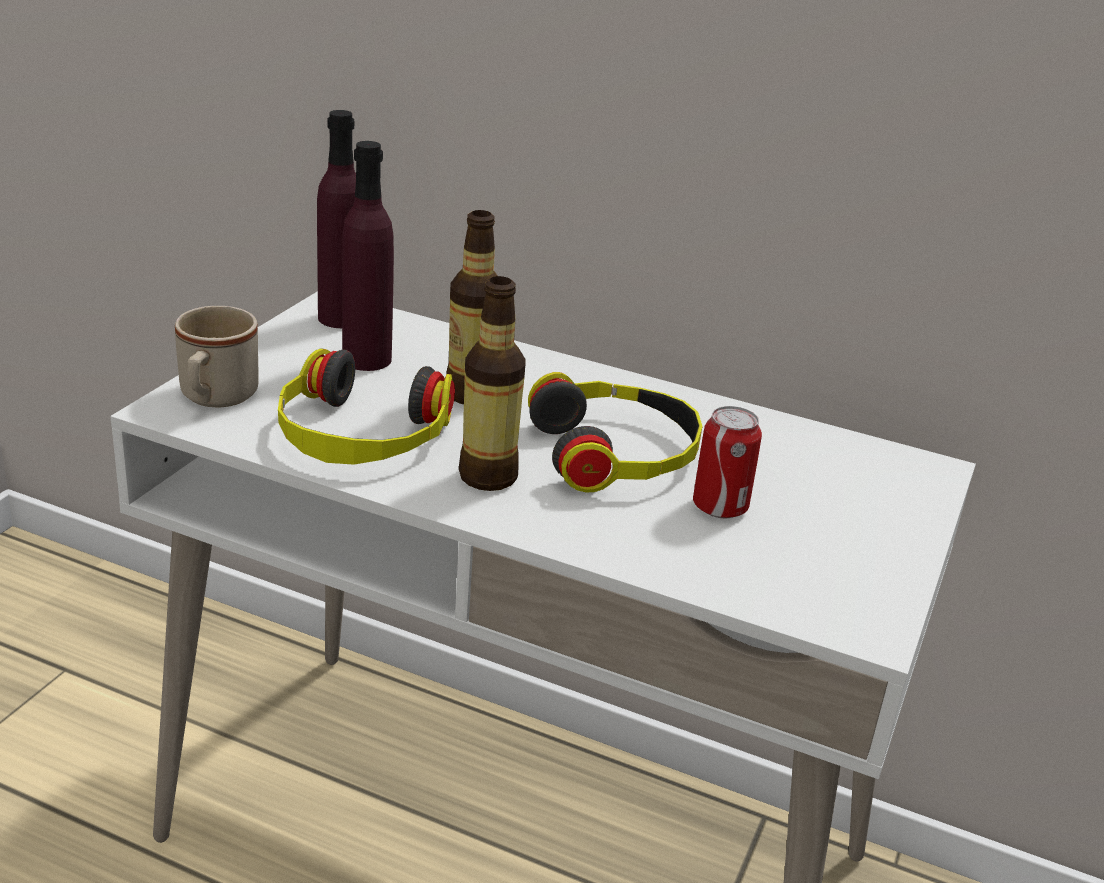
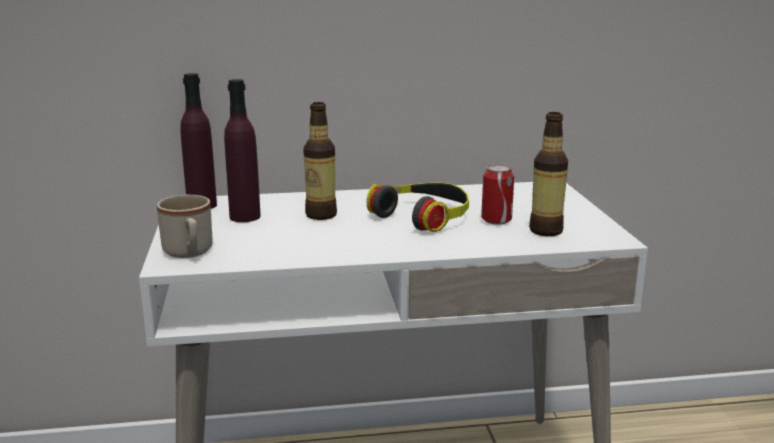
camera: 30 degrees left, 10 degrees down
headphones [278,348,455,465] -> none
bottle [459,276,526,491] -> bottle moved to [529,112,568,236]

